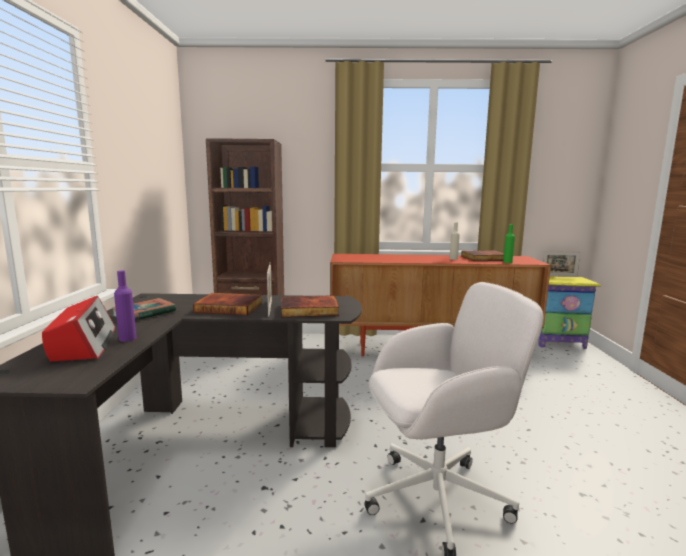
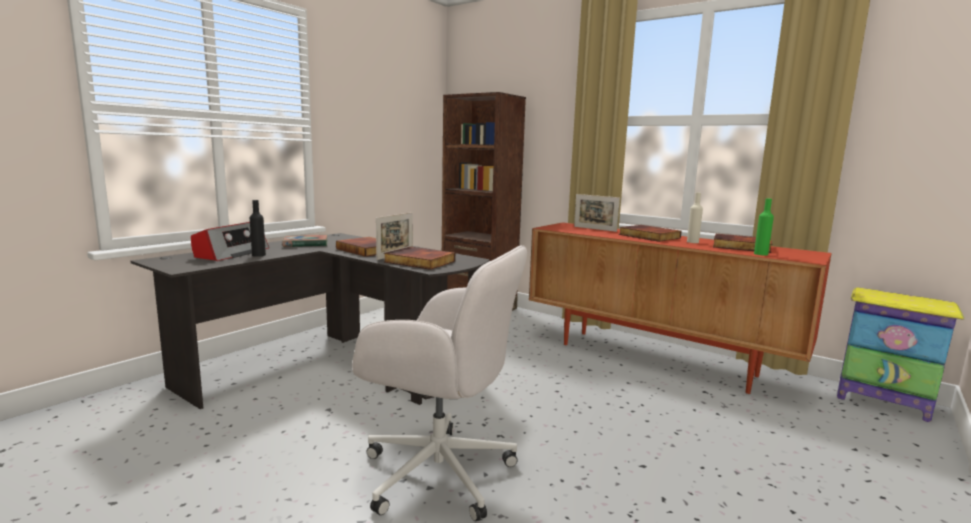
camera: 35 degrees right, 0 degrees up
purple bottle [114,270,136,342] -> black bottle [250,200,266,257]
picture frame [543,251,580,277] -> picture frame moved to [574,194,620,232]
none -> book [619,225,681,242]

